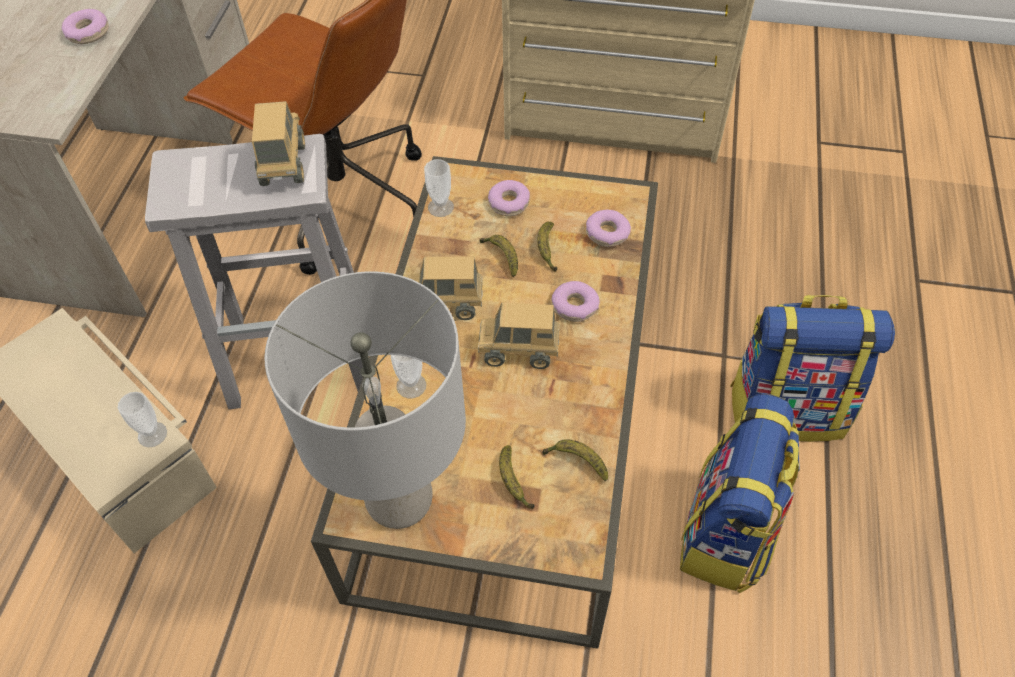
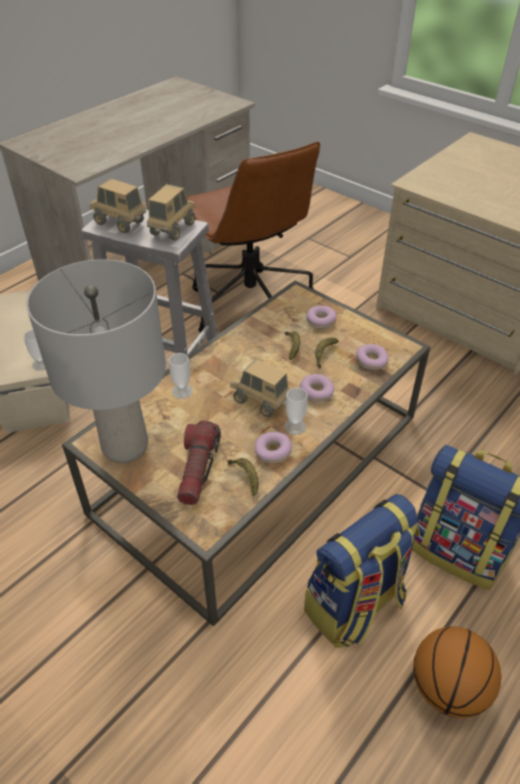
camera: 30 degrees right, 10 degrees down
donut [62,9,109,44] -> donut moved to [255,432,292,463]
toy truck [406,256,483,320] -> toy truck moved to [89,178,146,233]
cup [424,159,454,217] -> cup moved to [284,387,308,435]
banana [499,445,535,509] -> flashlight [177,420,221,505]
none -> basketball [413,626,501,718]

